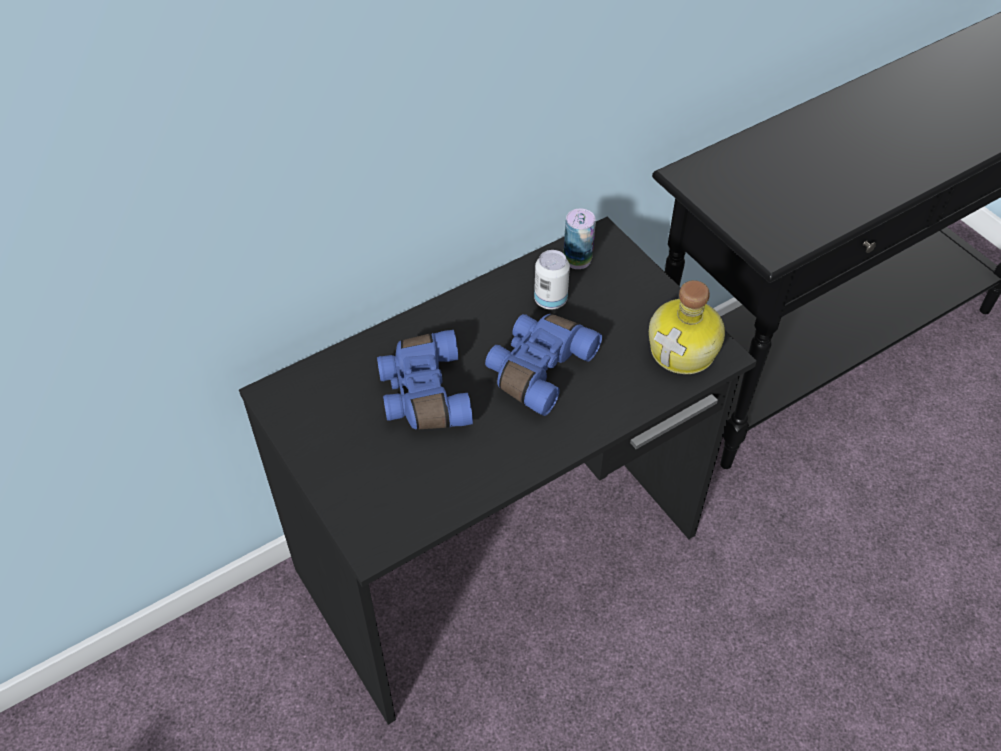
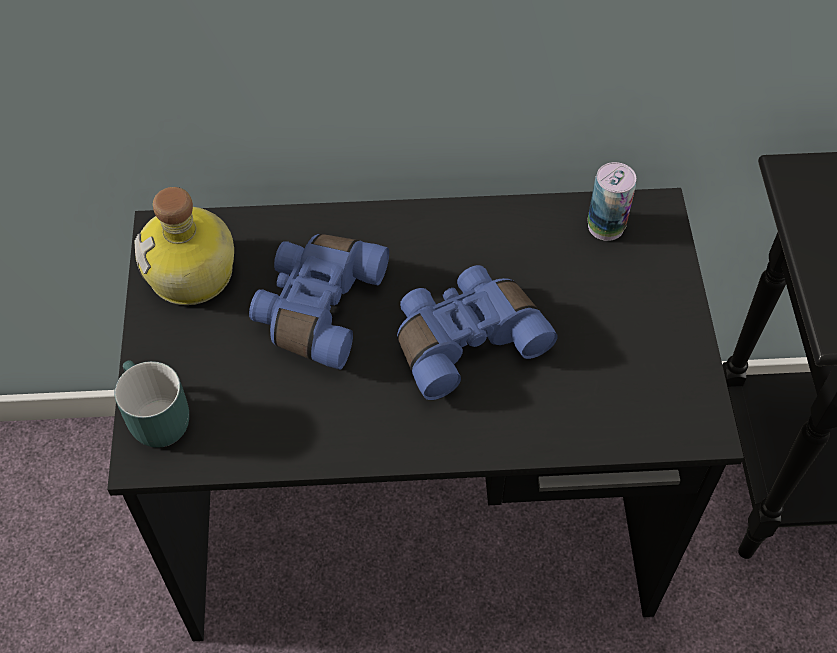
camera: 30 degrees right, 5 degrees up
can [534,250,570,310] -> none
bottle [649,280,725,374] -> bottle moved to [135,187,234,305]
none -> turquoise mug [114,360,189,448]

